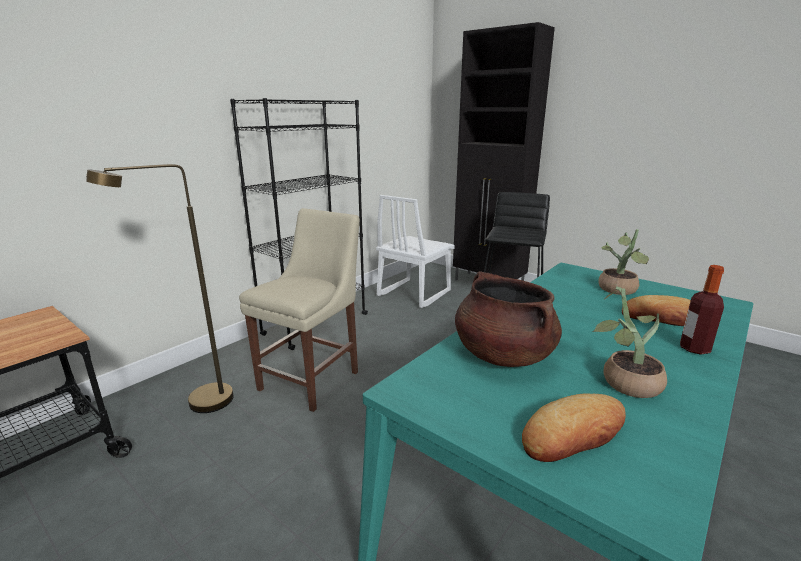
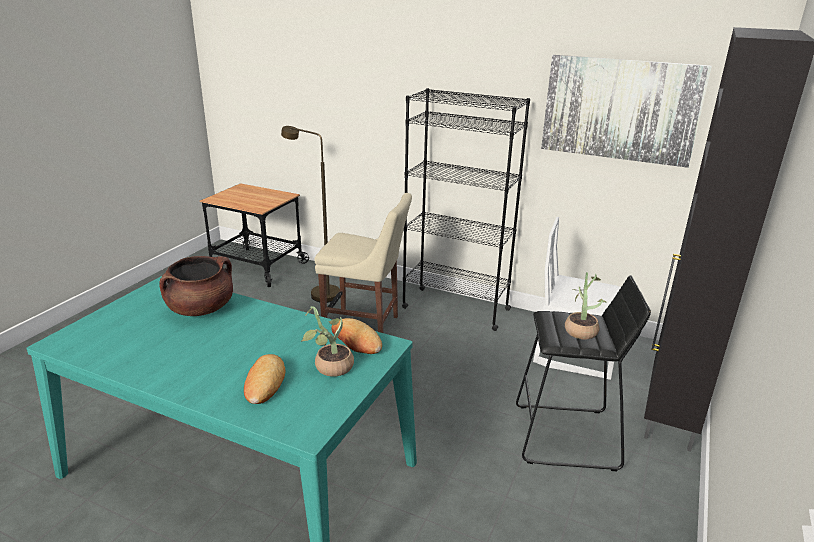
camera: 75 degrees right, 5 degrees up
bread [522,394,626,462] -> bread moved to [331,318,382,354]
potted plant [592,286,667,398] -> potted plant moved to [565,272,606,339]
bottle [680,265,724,355] -> none
none -> picture [541,55,712,168]

